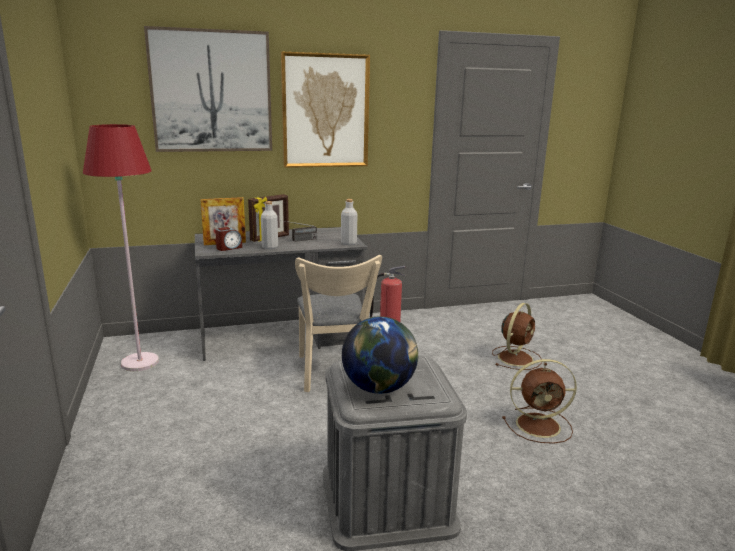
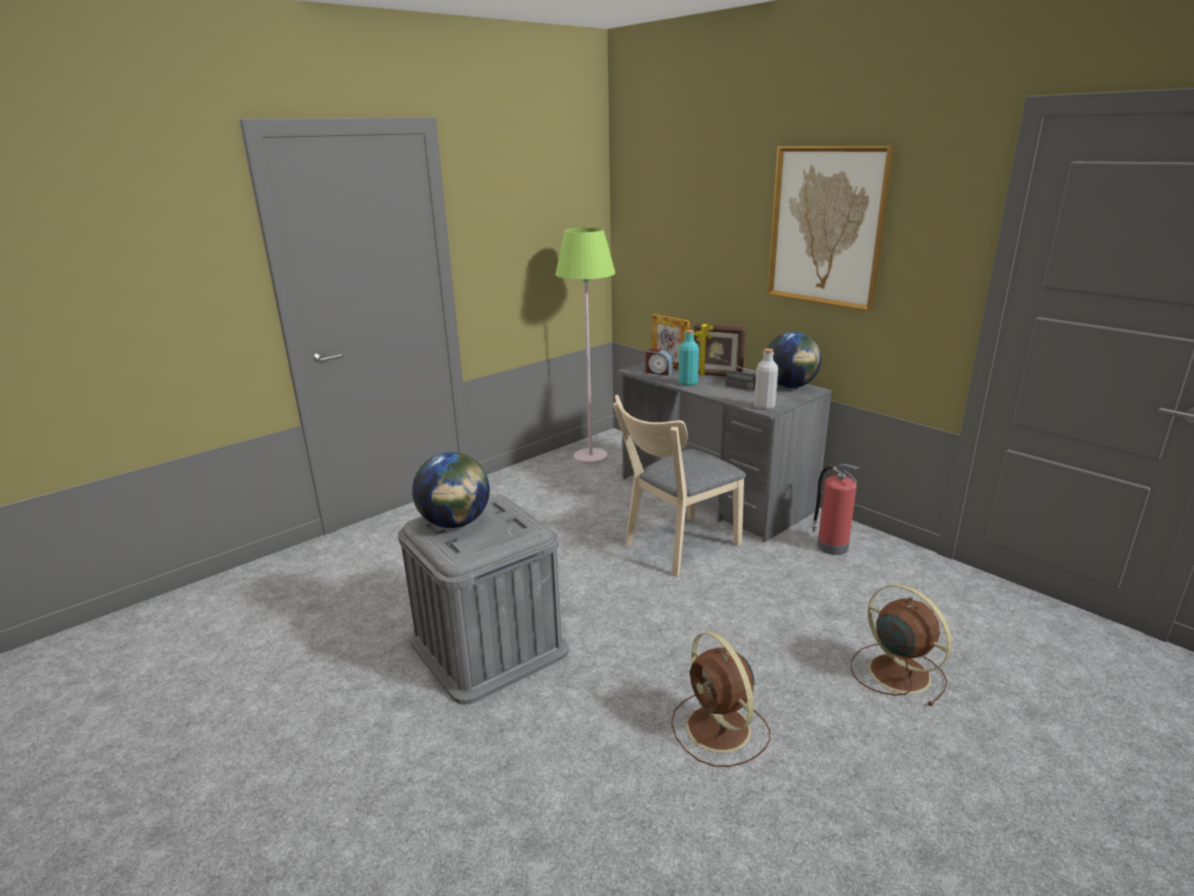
camera: 65 degrees right, 5 degrees up
red floor lamp [83,124,159,371] -> green floor lamp [555,228,615,465]
picture [144,26,272,152] -> none
grey bottle [261,201,278,249] -> turquoise bottle [678,330,699,386]
brown fan [492,303,542,370] -> brown fan turned 135 degrees counterclockwise [850,584,952,706]
none -> globe [766,332,821,388]

